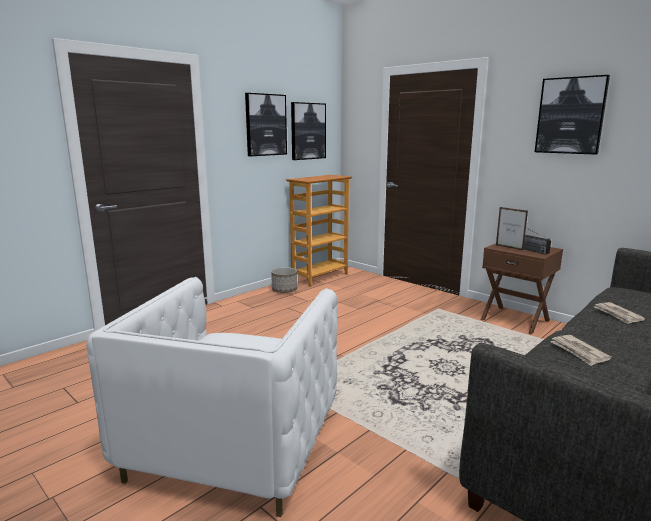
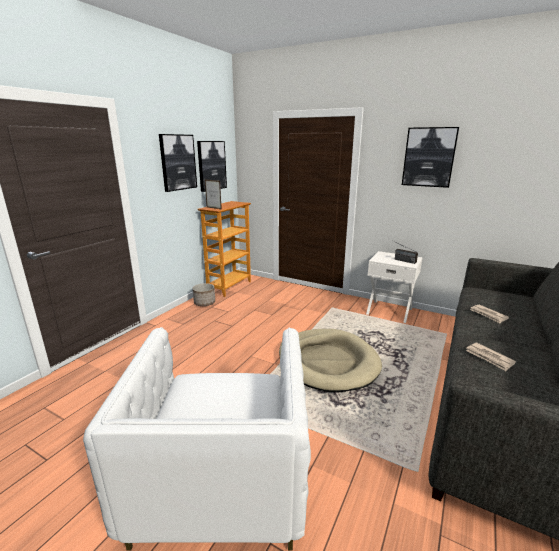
camera: 15 degrees left, 5 degrees up
brown nightstand [481,244,563,334] -> white nightstand [366,251,423,323]
picture frame [496,207,528,250] -> picture frame moved to [205,179,222,209]
none -> beige dog bed [279,329,382,392]

